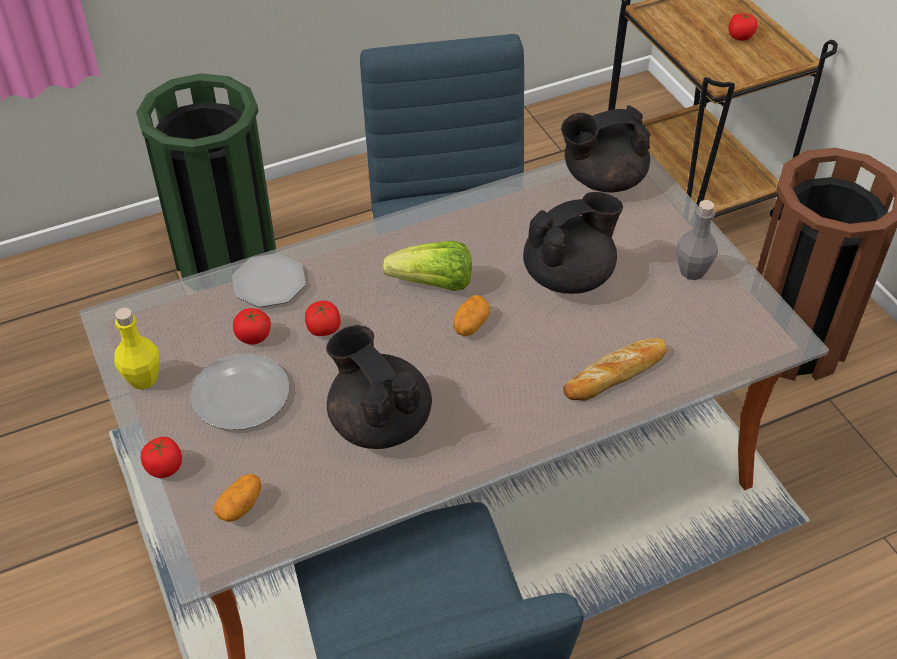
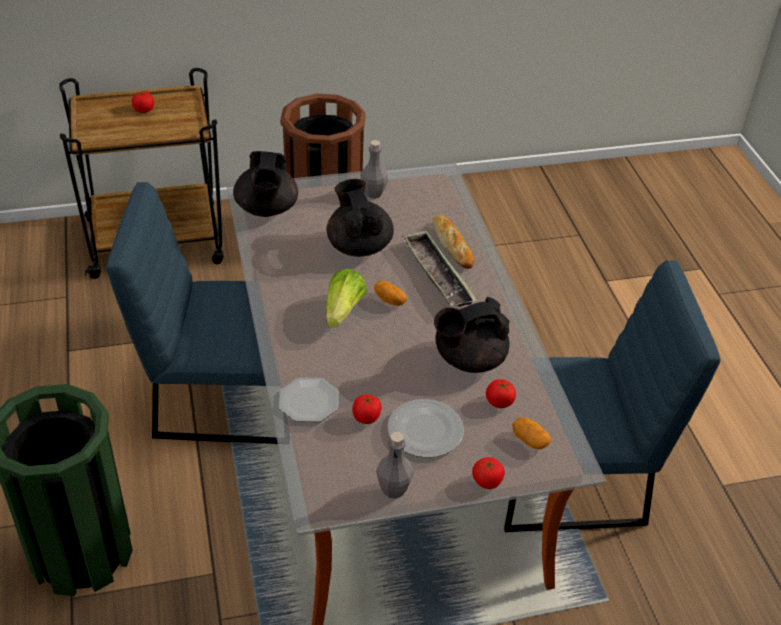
camera: 80 degrees left, 5 degrees down
yellow bottle [114,308,159,390] -> grey bottle [376,432,414,499]
tomato [305,301,341,336] -> tomato moved to [486,379,516,408]
none -> tray [402,230,477,307]

